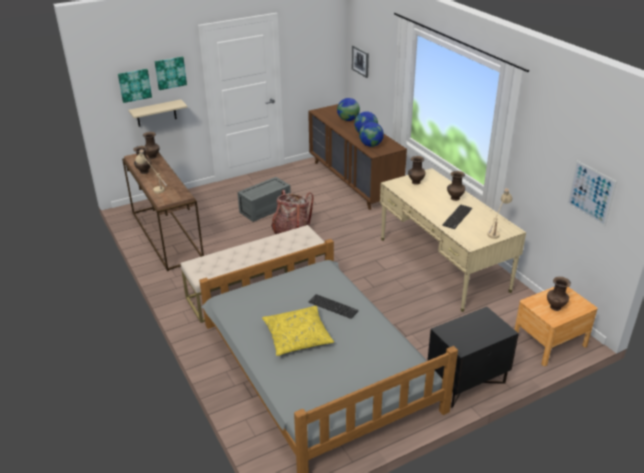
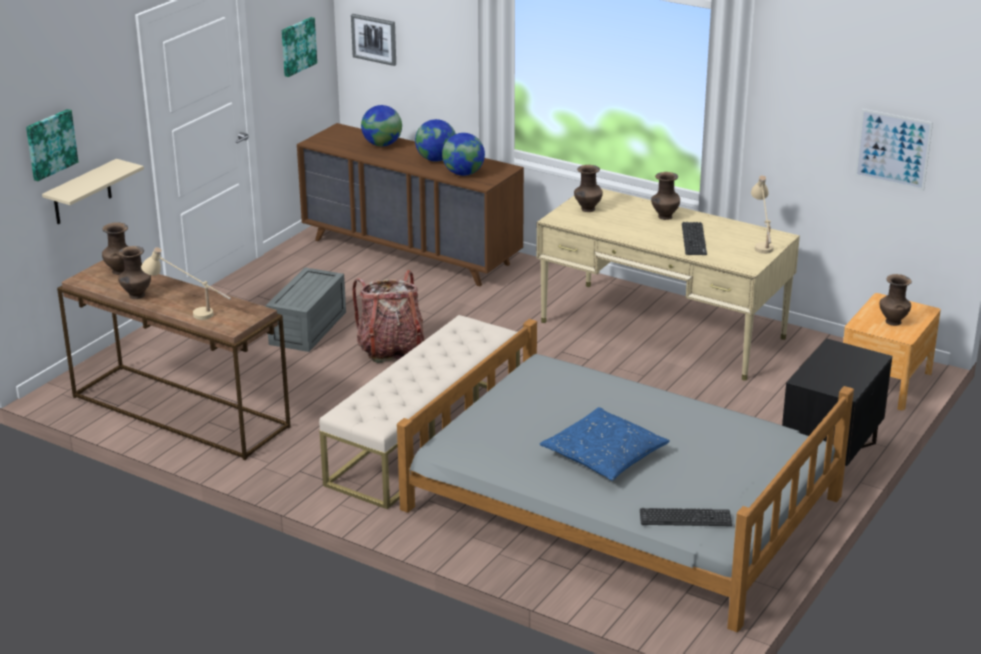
camera: 30 degrees left, 5 degrees down
picture [155,57,187,90] -> picture moved to [282,17,317,77]
yellow pillow [262,306,334,356] -> blue pillow [540,407,670,481]
keyboard [309,294,359,319] -> keyboard moved to [640,508,732,526]

